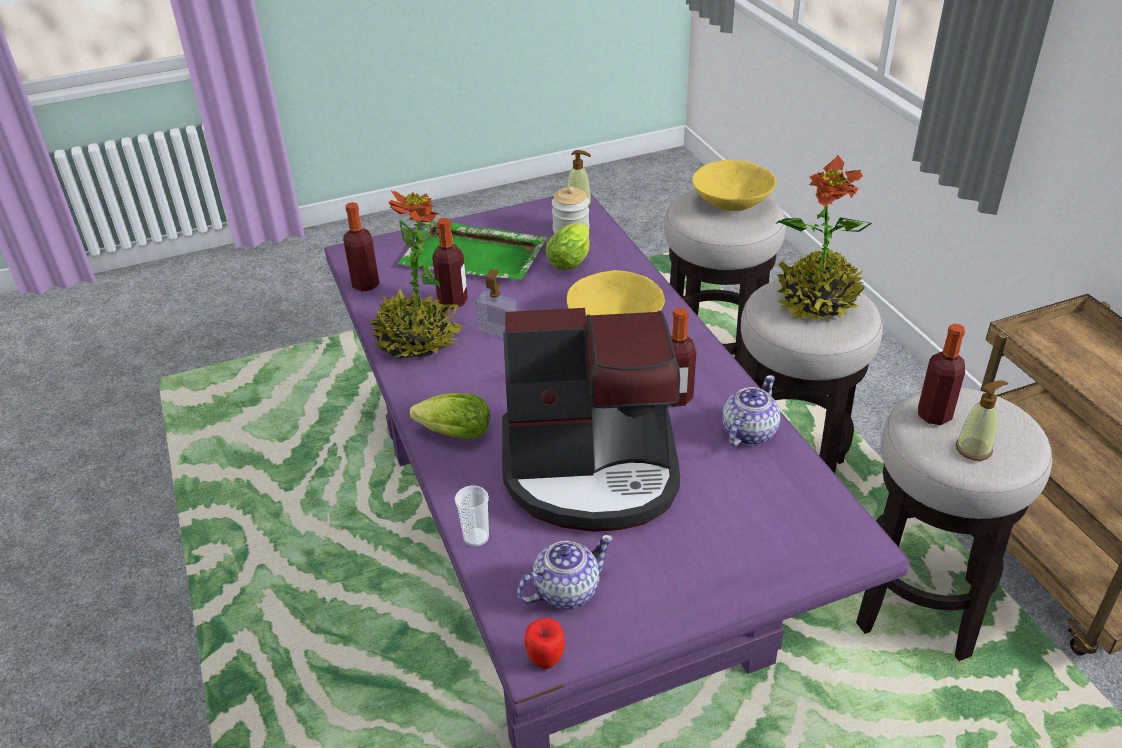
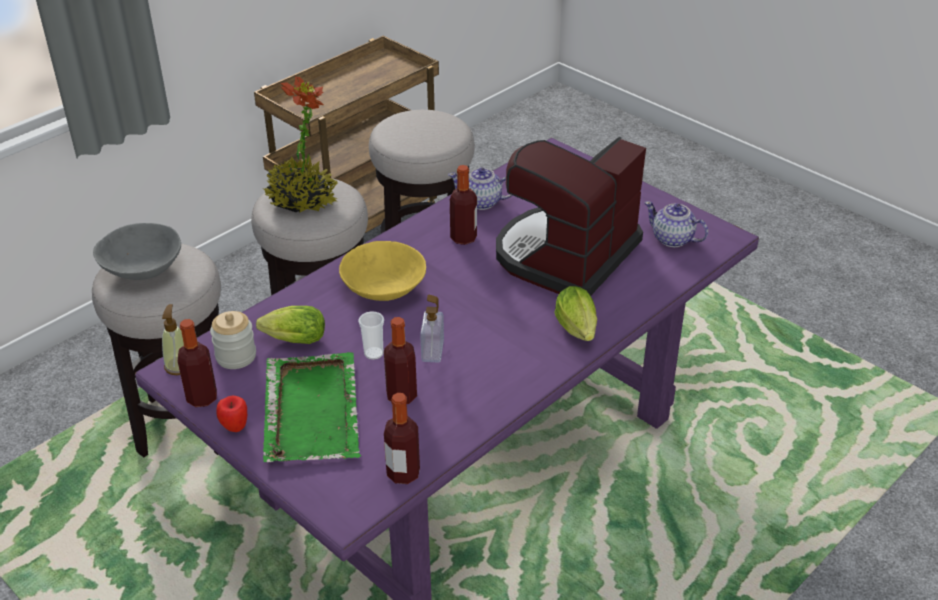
camera: 115 degrees left, 0 degrees up
potted plant [369,190,464,358] -> none
cup [455,485,489,547] -> cup moved to [358,311,384,360]
coffee machine [502,308,680,532] -> coffee machine turned 120 degrees counterclockwise [496,137,646,296]
apple [524,618,565,669] -> apple moved to [216,396,247,432]
yellow bowl [692,160,776,211] -> grey bowl [93,223,181,280]
bottle [918,324,965,425] -> bottle moved to [178,319,217,407]
soap dispenser [956,380,1008,461] -> none

